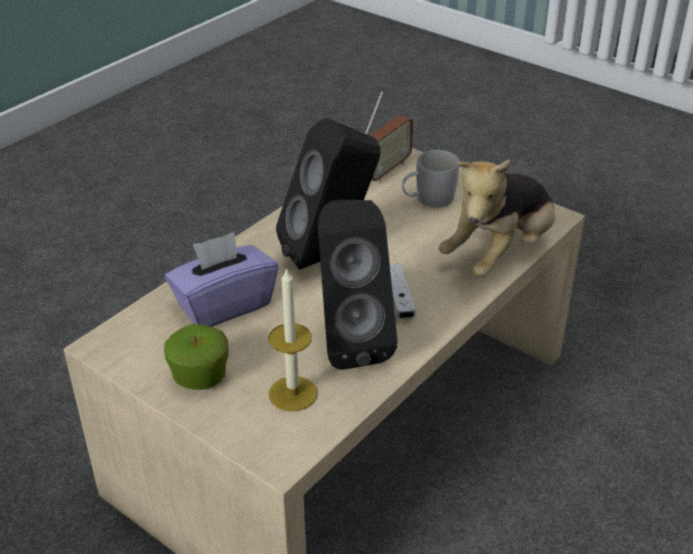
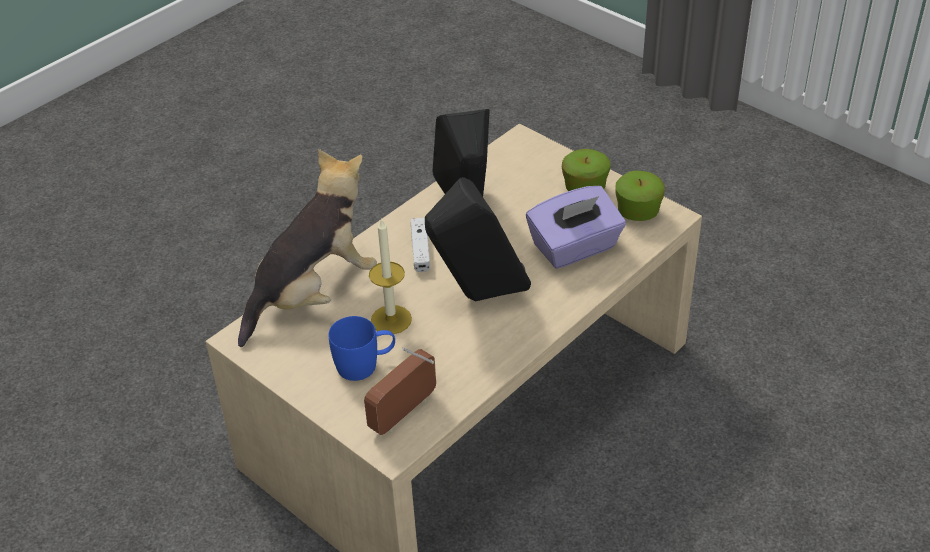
camera: 175 degrees left, 5 degrees up
candle [268,267,317,411] -> candle moved to [369,218,412,334]
white mug [402,150,459,208] -> blue mug [329,316,395,381]
none -> apple [615,171,665,221]

